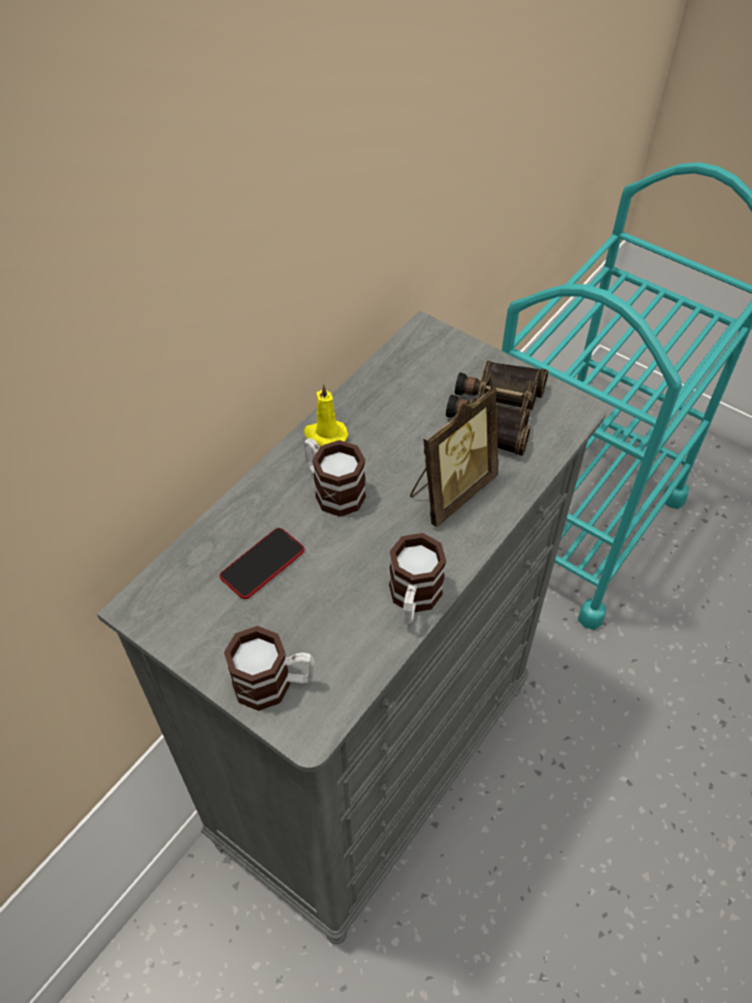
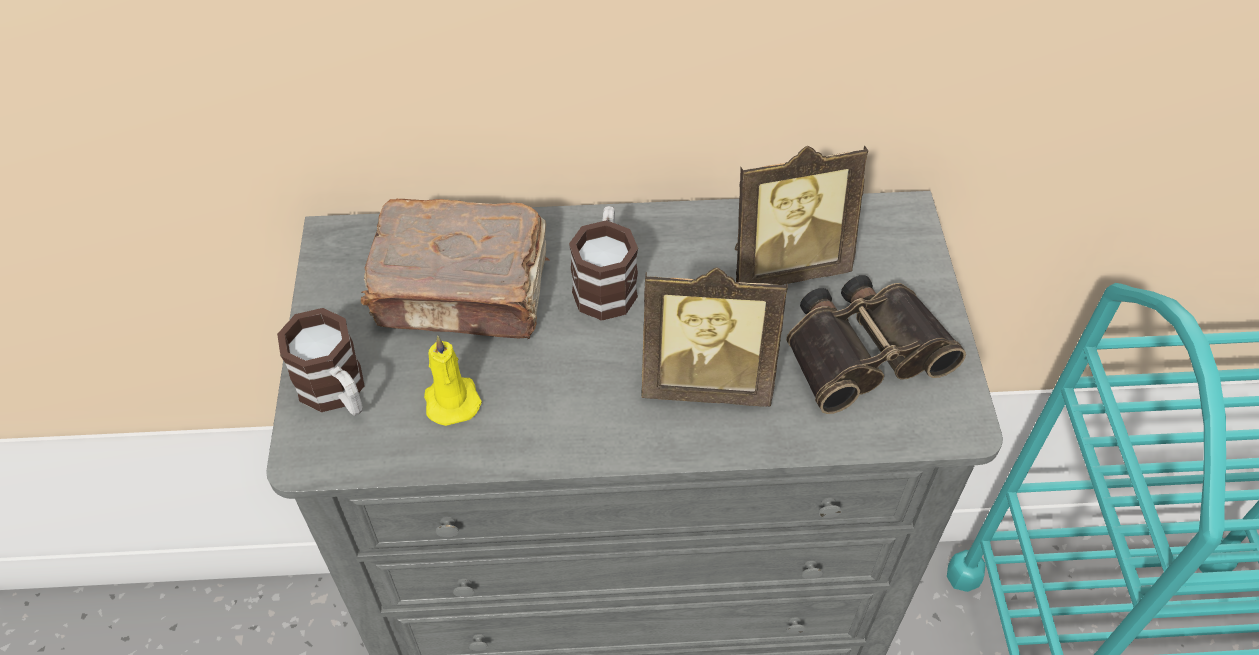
camera: 50 degrees right, 0 degrees up
phone [219,528,305,599] -> brown book [361,198,550,339]
yellow candle [304,383,348,446] -> yellow candle moved to [424,336,482,426]
mug [389,533,446,624] -> none
none -> picture frame [735,146,868,285]

